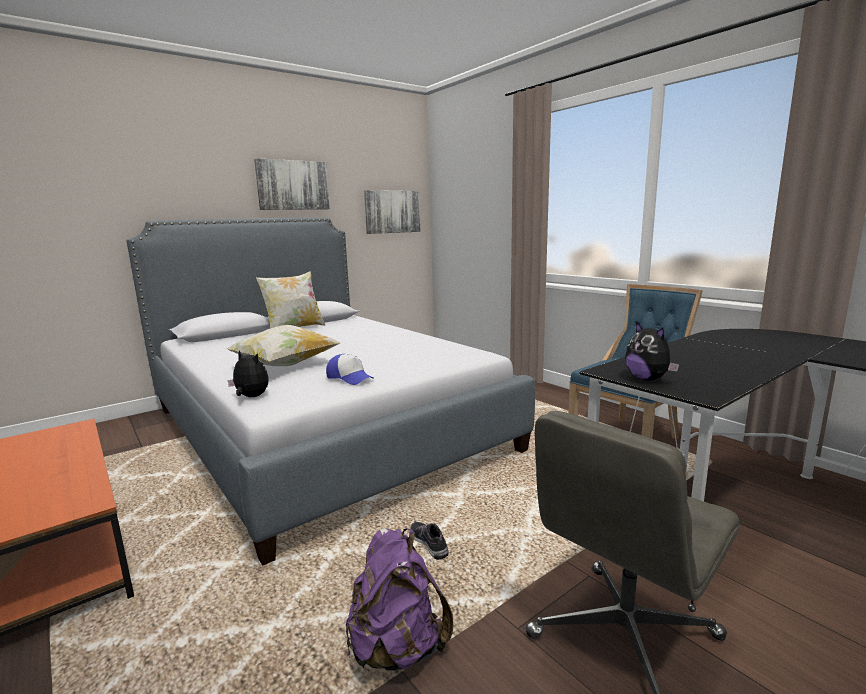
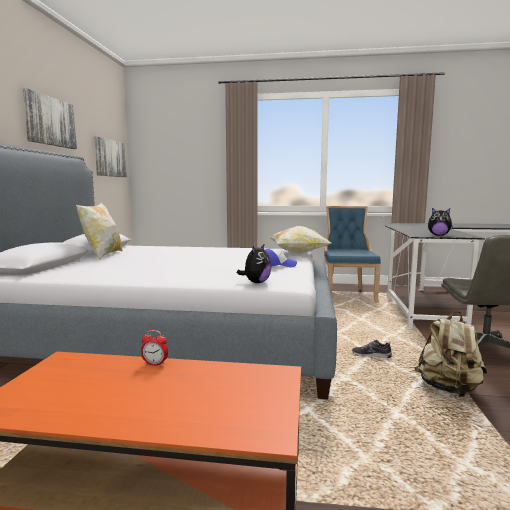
camera: 45 degrees left, 5 degrees down
pillow [227,325,340,366] -> pillow moved to [270,226,331,254]
plush toy [228,350,269,397] -> plush toy turned 135 degrees clockwise [237,243,271,283]
purple backpack [346,528,453,671] -> beige backpack [414,311,487,397]
none -> alarm clock [141,330,168,366]

